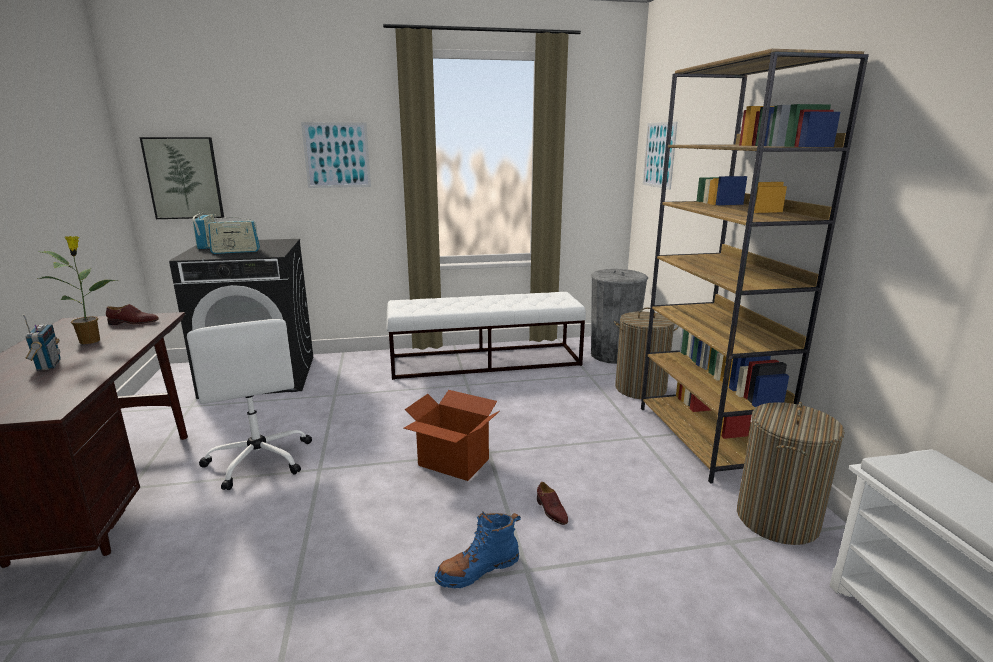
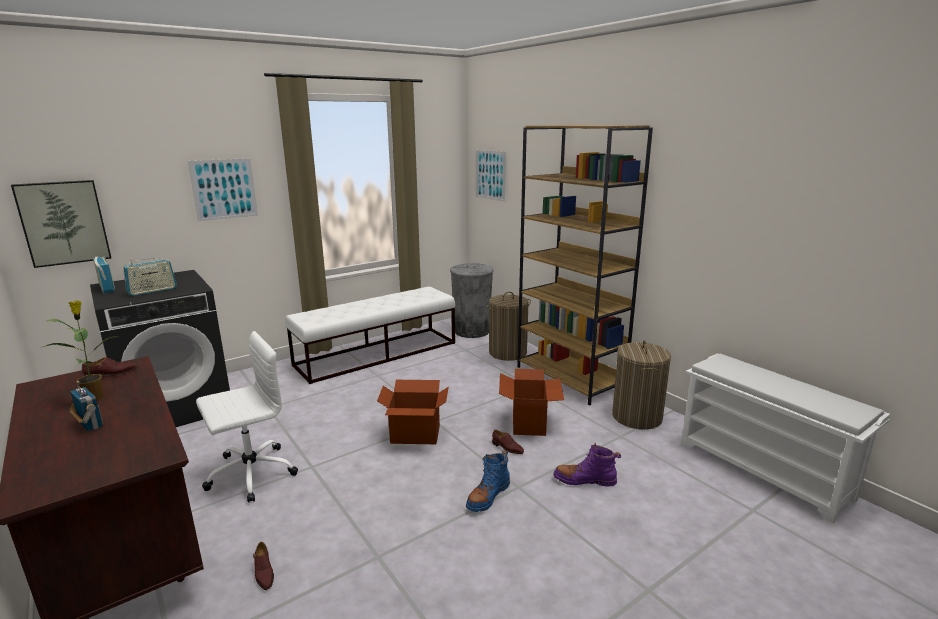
camera: 25 degrees left, 0 degrees up
white office chair [187,319,312,490] -> white office chair turned 75 degrees counterclockwise [196,331,298,503]
none -> brown shoe [253,542,274,590]
none -> cardboard box [499,369,564,436]
none -> purple boot [553,443,621,487]

